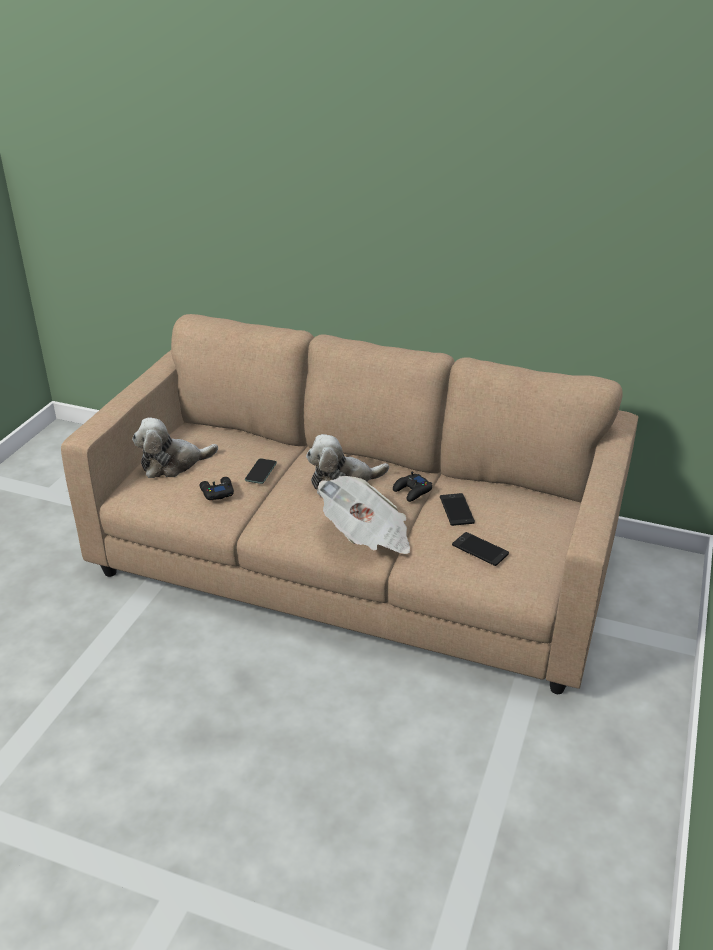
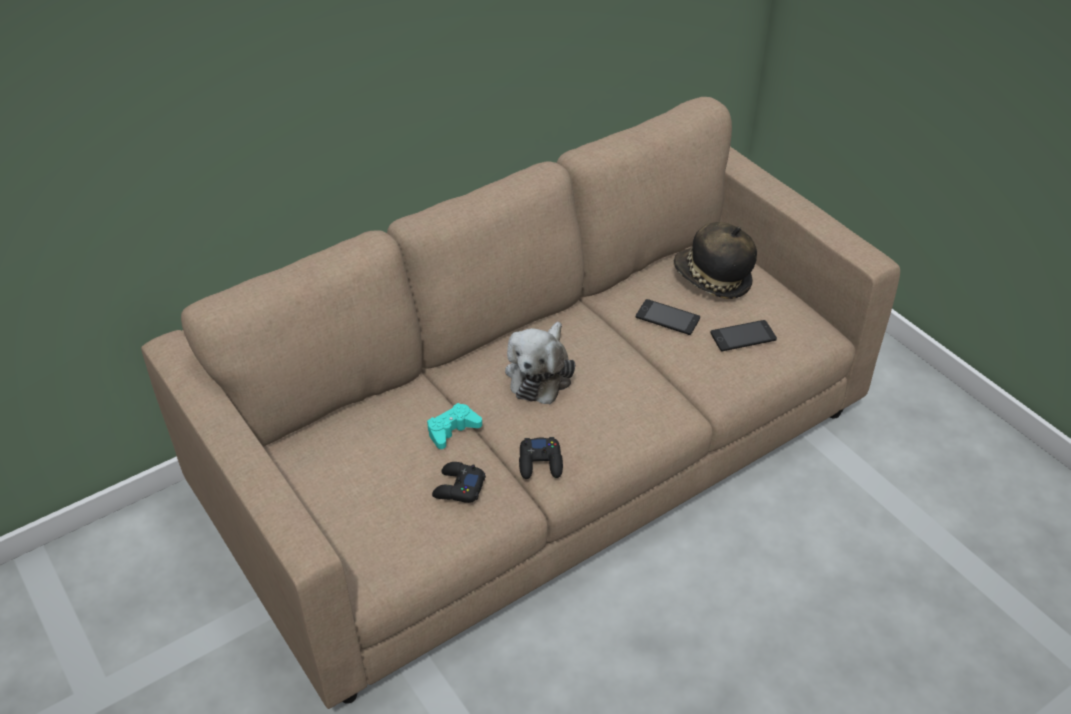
camera: 55 degrees left, 10 degrees up
plush toy [132,417,218,478] -> none
phone [245,458,277,484] -> turquoise game controller [427,403,482,449]
newspaper [318,476,410,554] -> none
black game controller [393,472,432,502] -> black game controller moved to [519,437,563,479]
none -> hat [674,222,757,299]

